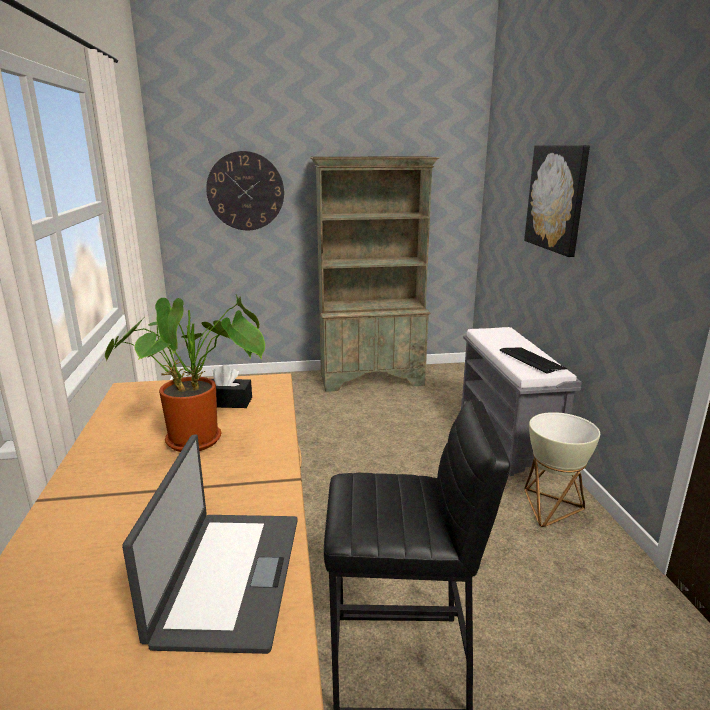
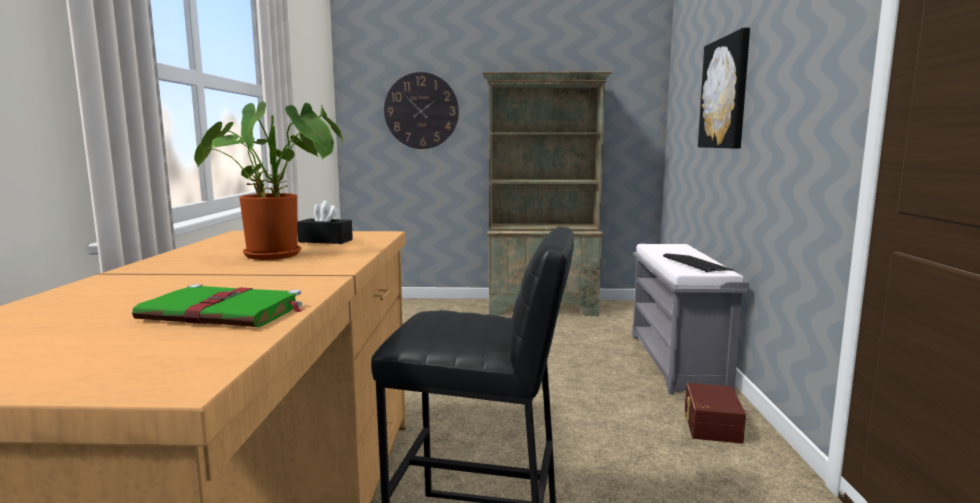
camera: 10 degrees right, 10 degrees down
laptop [122,434,298,654] -> green book [132,284,306,327]
planter [524,412,600,527] -> brown storage box [684,383,746,444]

